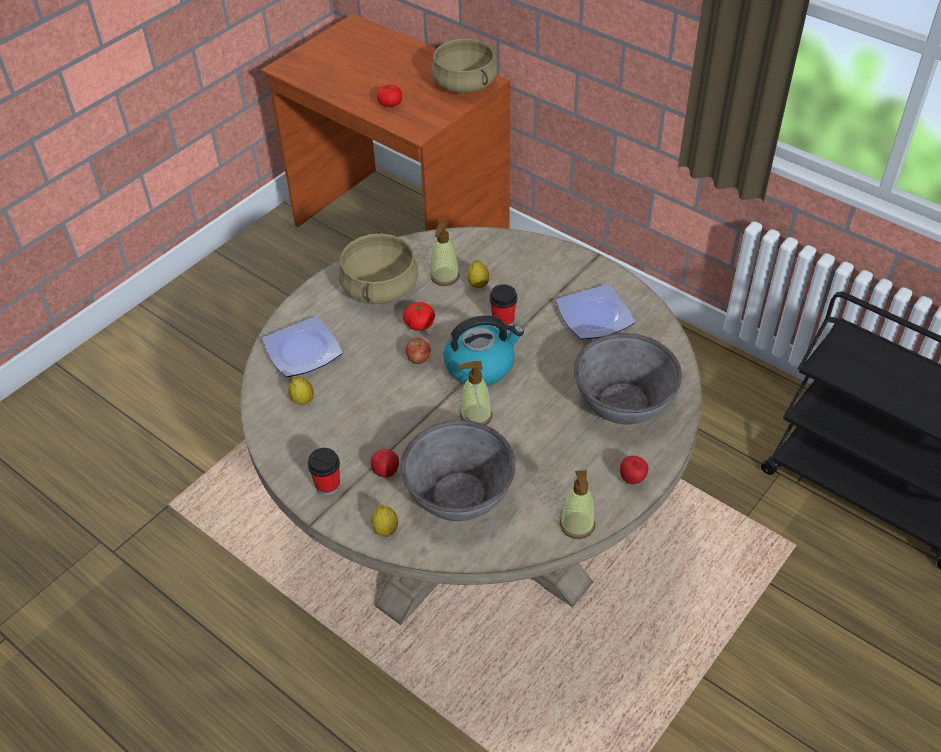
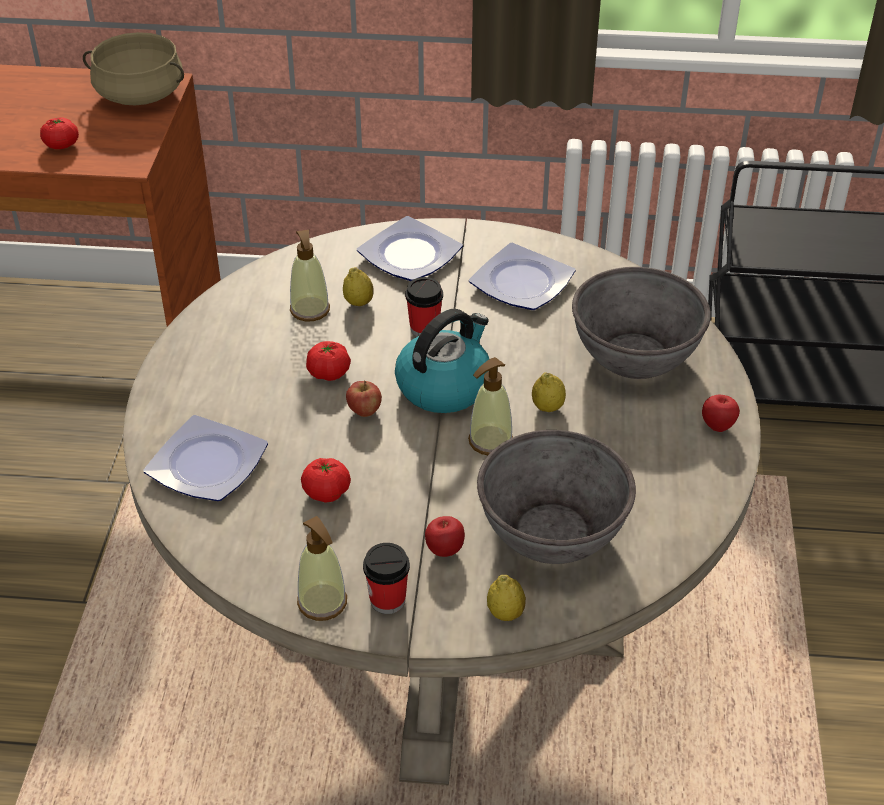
camera: 35 degrees left, 5 degrees down
lemon [288,376,314,405] -> lemon moved to [532,372,566,412]
beige cooking pot [339,231,418,304] -> none
soap dispenser [560,470,595,539] -> soap dispenser moved to [297,516,347,621]
none -> tomato [301,458,351,503]
none -> plate [357,216,463,281]

